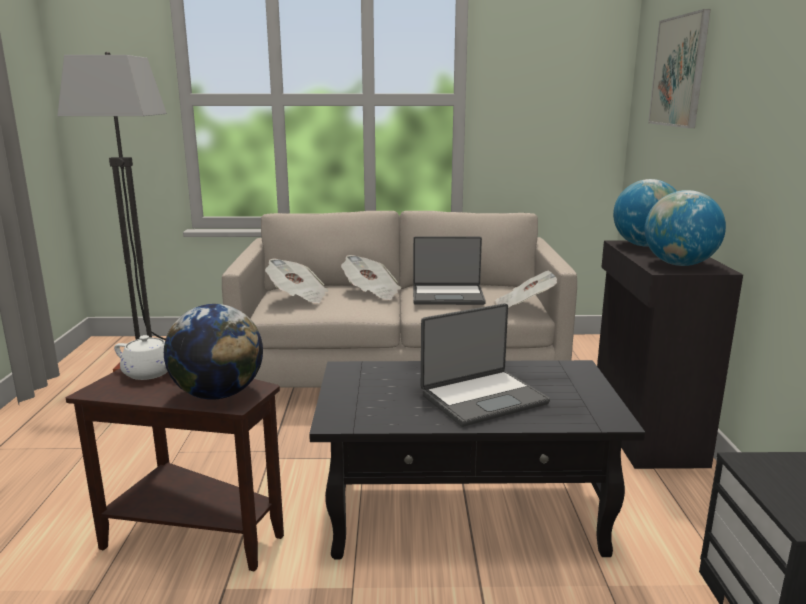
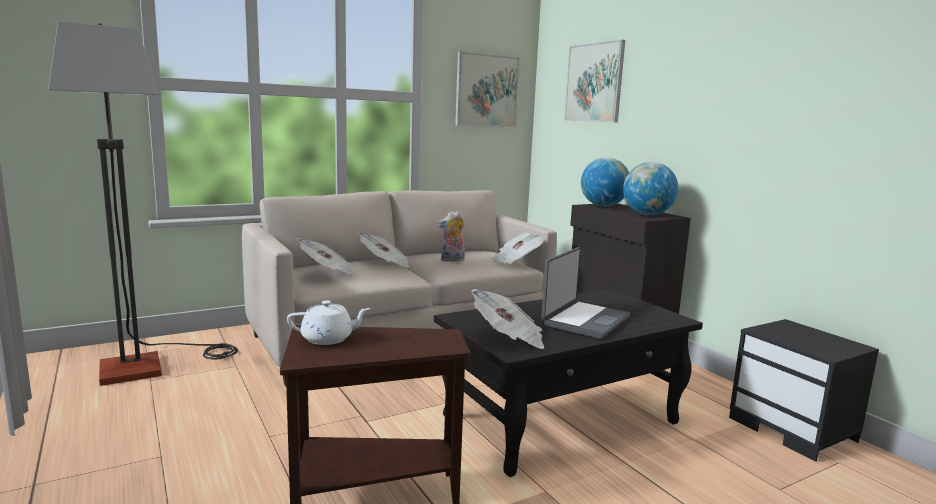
camera: 30 degrees left, 5 degrees down
globe [164,304,263,400] -> none
laptop [413,236,486,305] -> plush toy [438,211,465,262]
none -> picture [455,52,520,127]
none -> newspaper [471,289,544,349]

